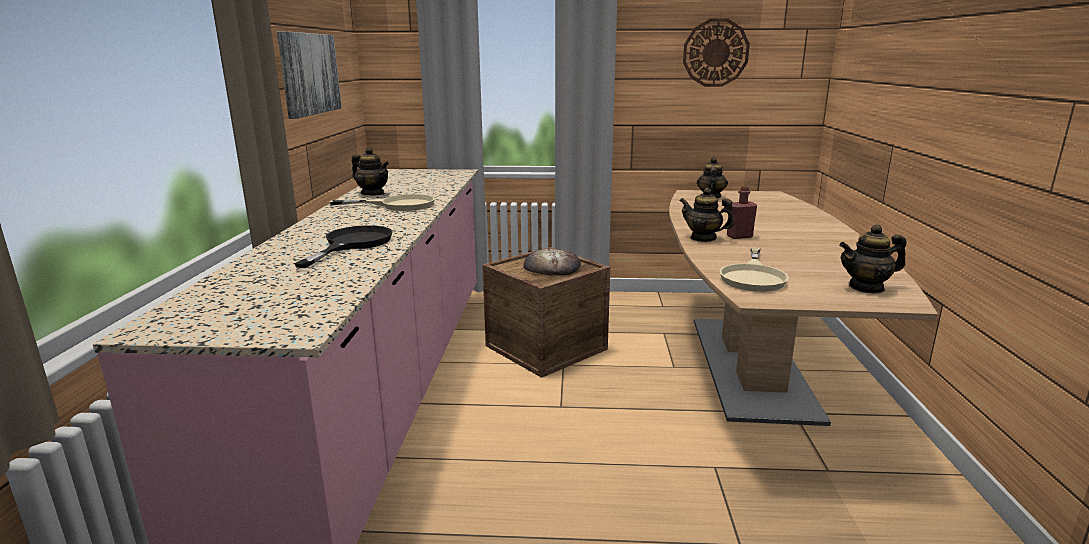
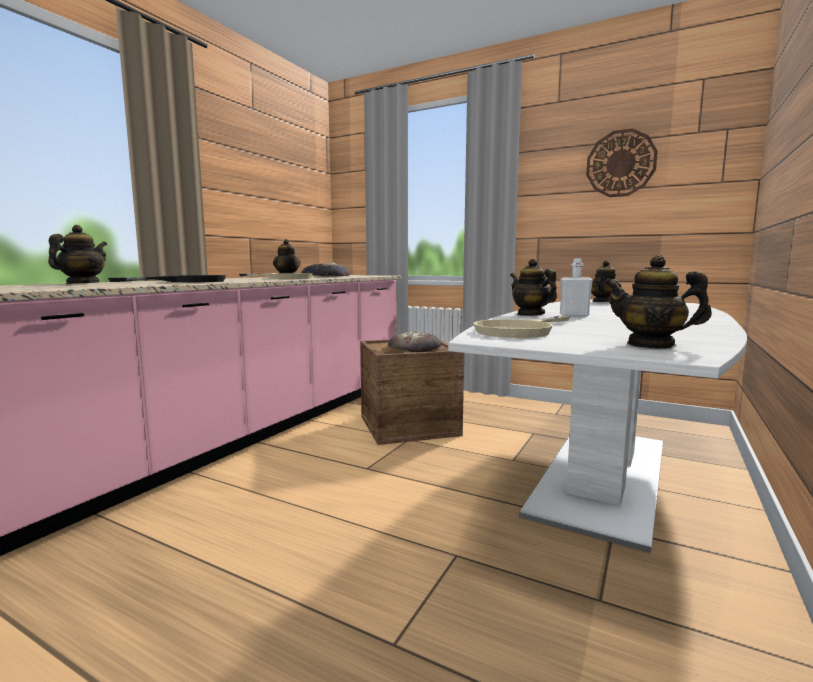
camera: 25 degrees right, 10 degrees down
picture [277,31,342,119] -> none
brown dining table [669,190,938,426] -> white dining table [448,299,747,553]
red bottle [727,186,757,239] -> white bottle [560,258,593,317]
none -> teapot [48,225,107,284]
none -> bread [301,262,350,277]

